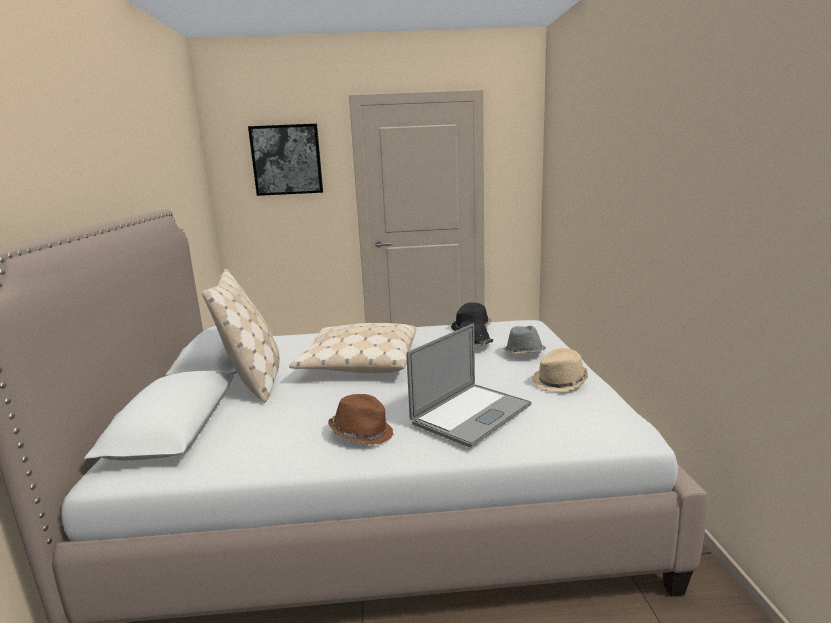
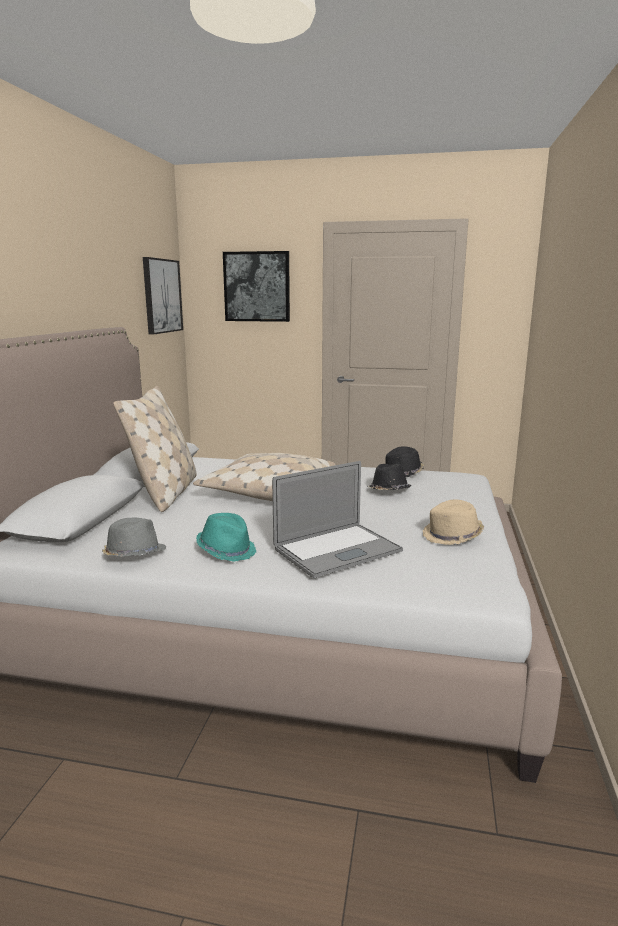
camera: 15 degrees right, 0 degrees up
brown hat [328,394,393,445] -> turquoise hat [196,513,257,562]
grey hat [502,326,546,354] -> grey hat moved to [102,518,166,557]
none -> picture [143,257,183,335]

